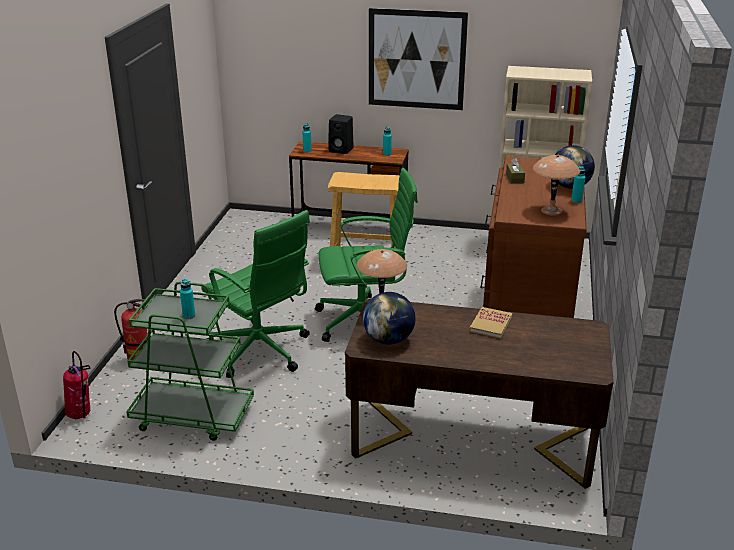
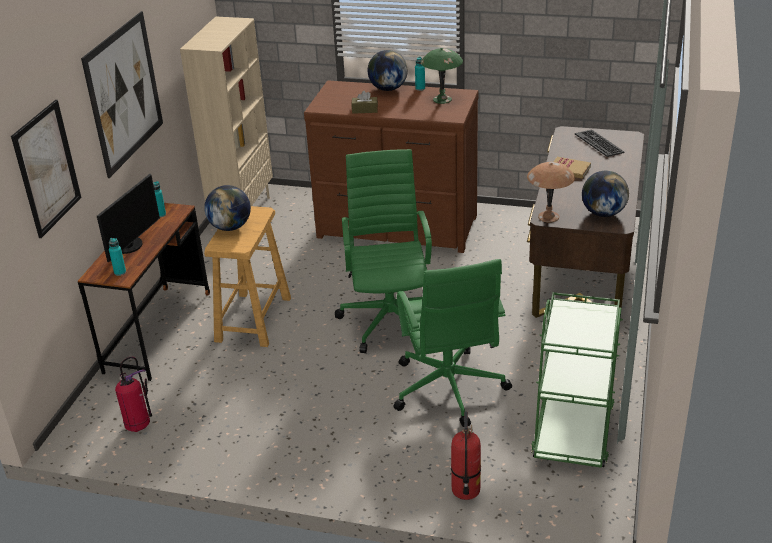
camera: 85 degrees left, 5 degrees up
fire extinguisher [63,351,90,419] -> fire extinguisher moved to [115,357,152,432]
turquoise bottle [180,279,195,319] -> none
green office chair [201,210,310,378] -> green office chair turned 120 degrees clockwise [394,259,512,427]
black speaker [328,114,354,154] -> monitor [97,174,160,263]
brown table lamp [533,155,580,216] -> green table lamp [421,48,463,104]
none -> picture [11,100,81,238]
none -> globe [204,185,251,231]
none -> keyboard [575,129,625,157]

